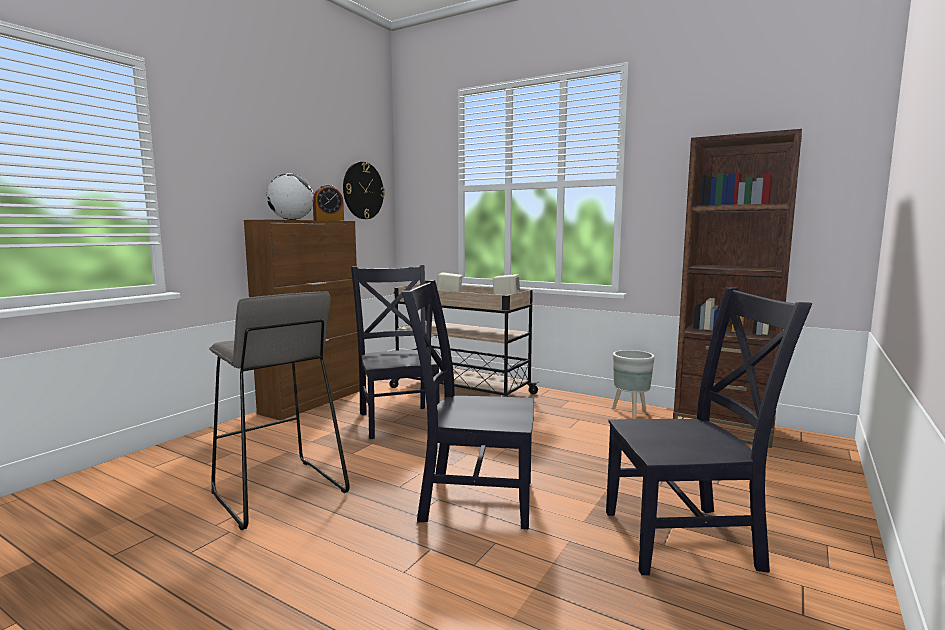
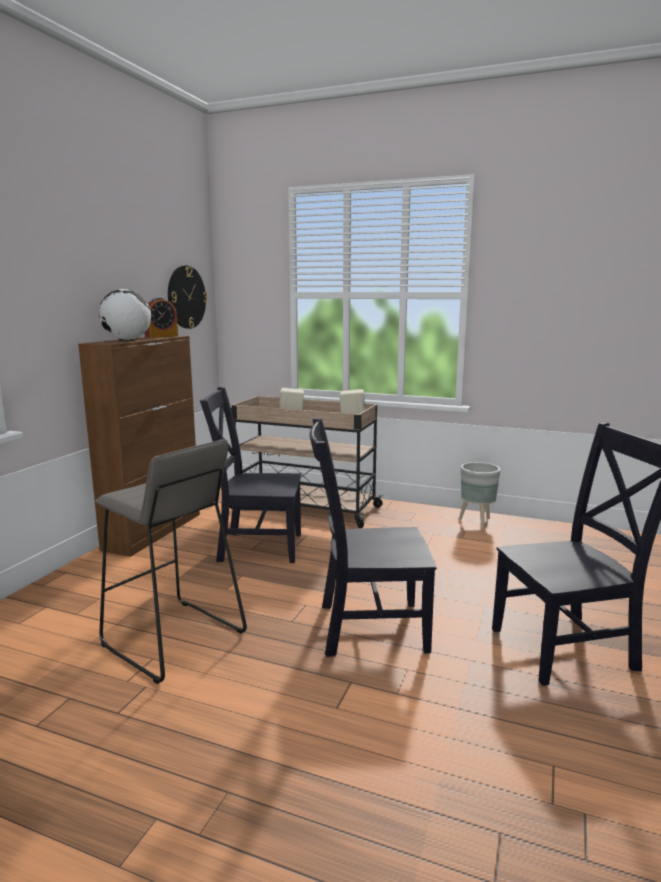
camera: 10 degrees left, 5 degrees up
black chair [351,265,440,439] -> black chair turned 60 degrees counterclockwise [200,387,301,563]
brown bookcase [673,129,802,448] -> none

